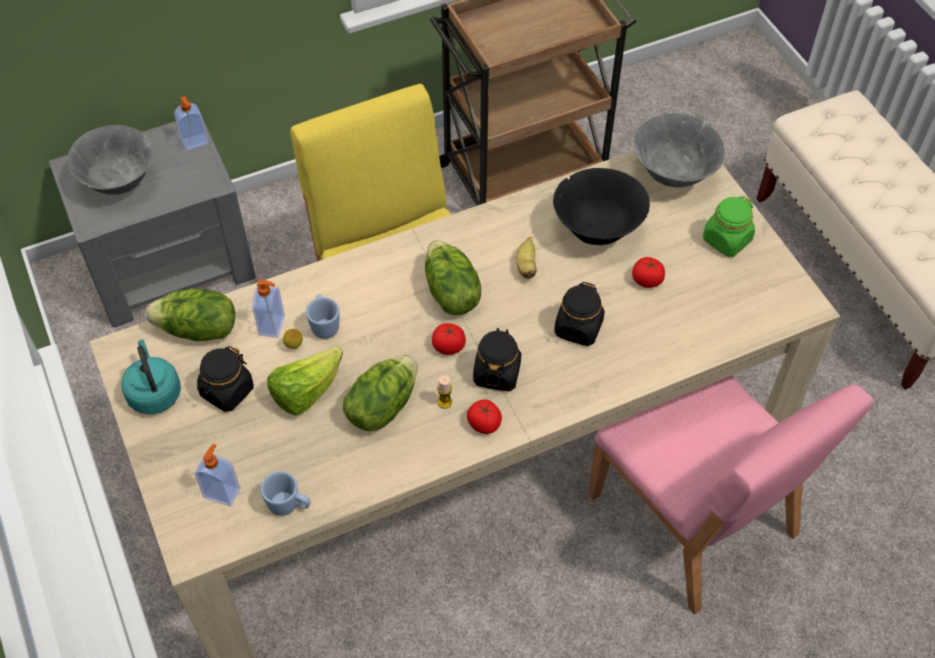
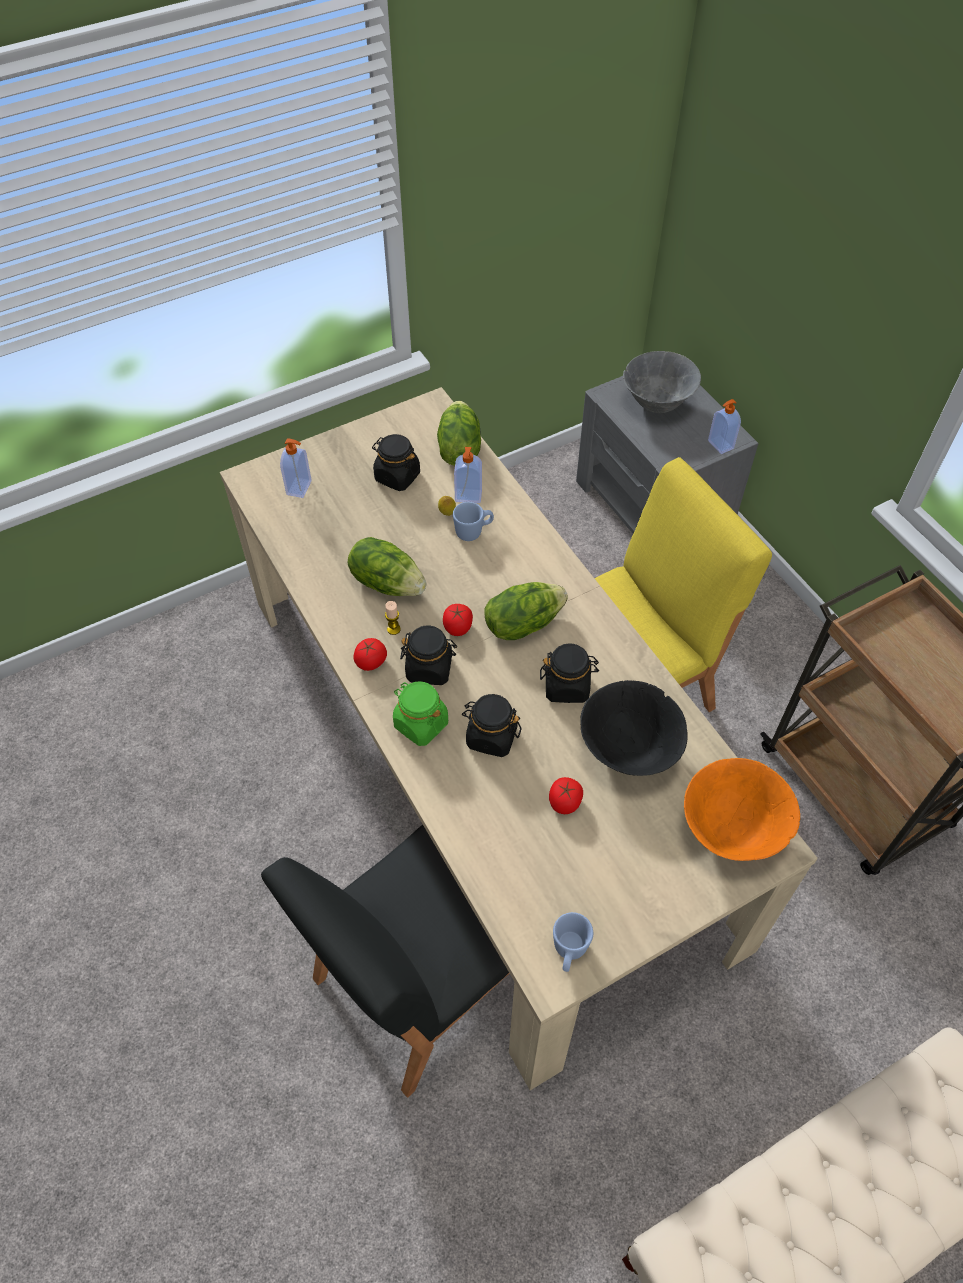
camera: 85 degrees right, 0 degrees up
turquoise kettle [121,340,181,414] -> none
blue mug [261,471,311,516] -> blue mug moved to [553,912,593,972]
lettuce [267,346,343,416] -> none
banana [516,237,537,279] -> black jar [540,643,599,703]
pink chair [588,375,874,614] -> black chair [261,824,509,1098]
grey bowl [634,113,725,187] -> orange bowl [684,758,800,861]
green jar [703,196,755,257] -> green jar moved to [393,682,448,746]

